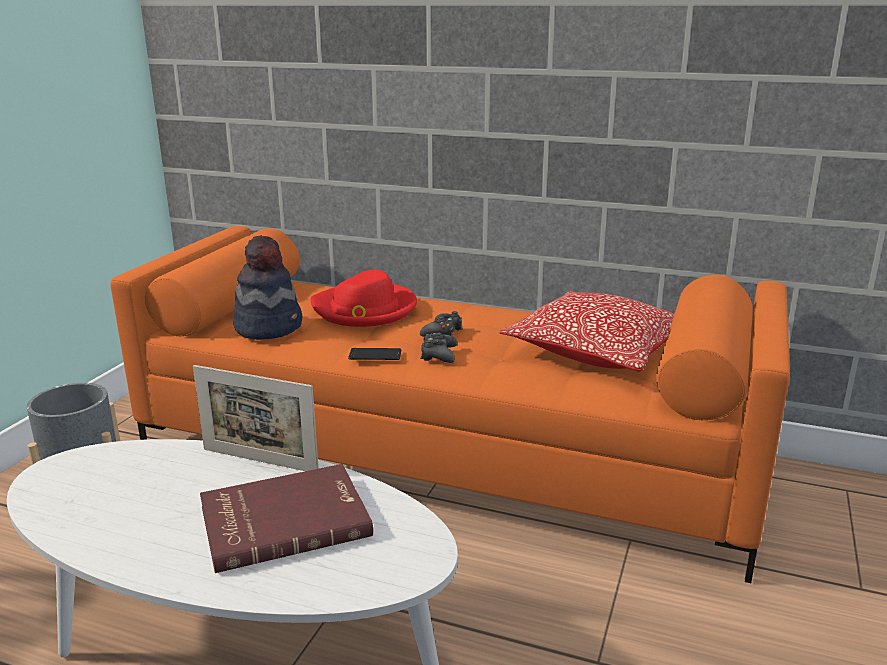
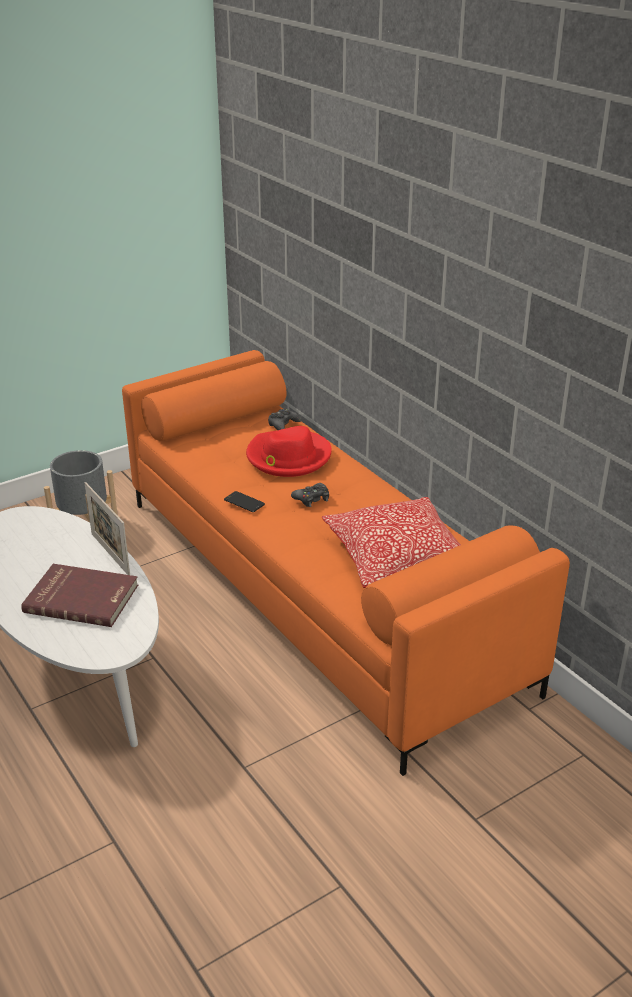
camera: 35 degrees right, 10 degrees up
hat [233,235,302,340] -> none
black game controller [420,333,458,363] -> black game controller moved to [268,409,302,430]

